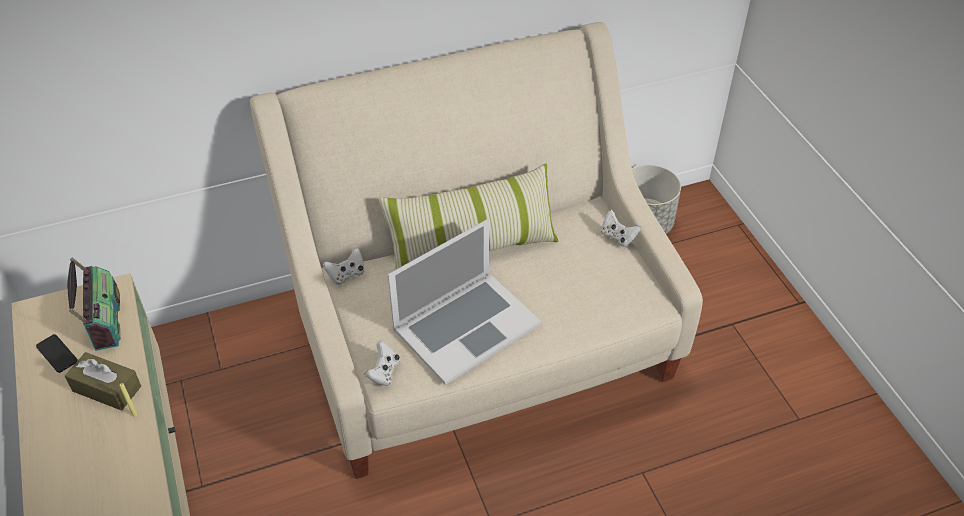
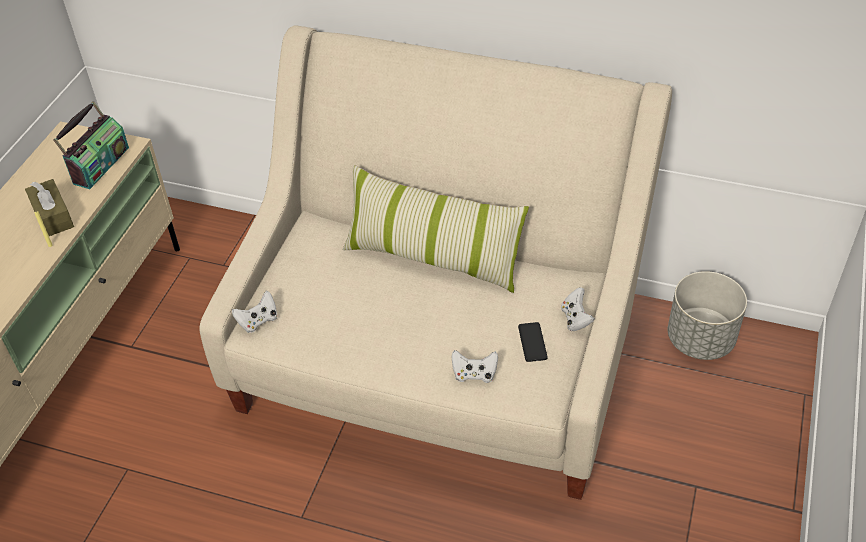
camera: 40 degrees right, 0 degrees up
phone [36,334,78,373] -> phone moved to [518,322,547,362]
white game controller [323,247,364,285] -> white game controller moved to [451,350,498,383]
laptop [388,219,541,385] -> none

